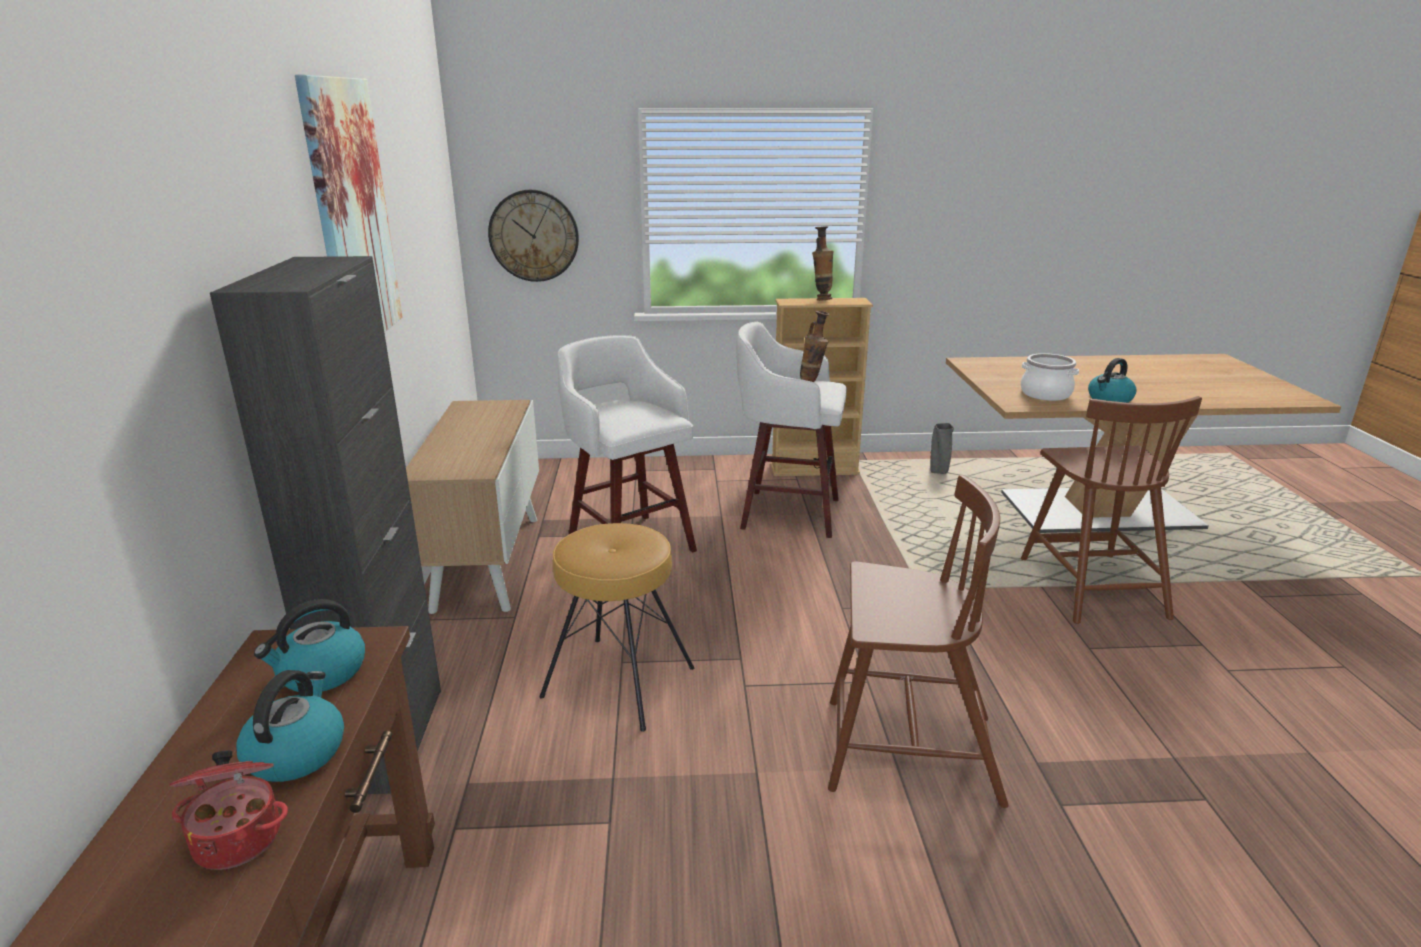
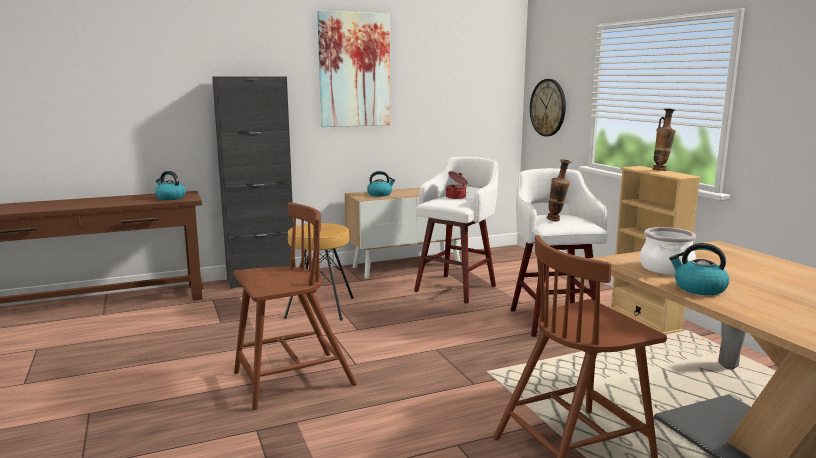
camera: 70 degrees right, 10 degrees down
cooking pot [169,750,288,870] -> cooking pot moved to [446,171,468,199]
kettle [236,670,344,782] -> kettle moved to [367,171,395,197]
brown chair [828,475,1009,808] -> brown chair turned 105 degrees counterclockwise [233,202,357,410]

